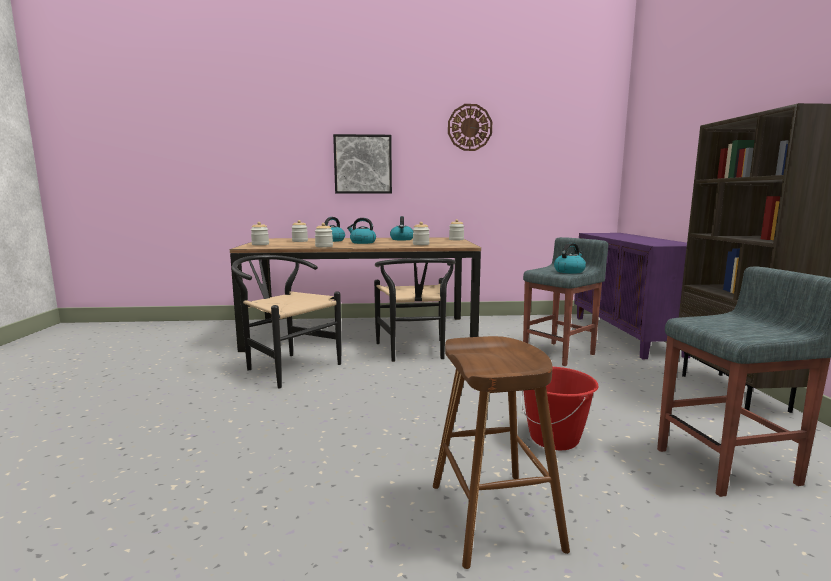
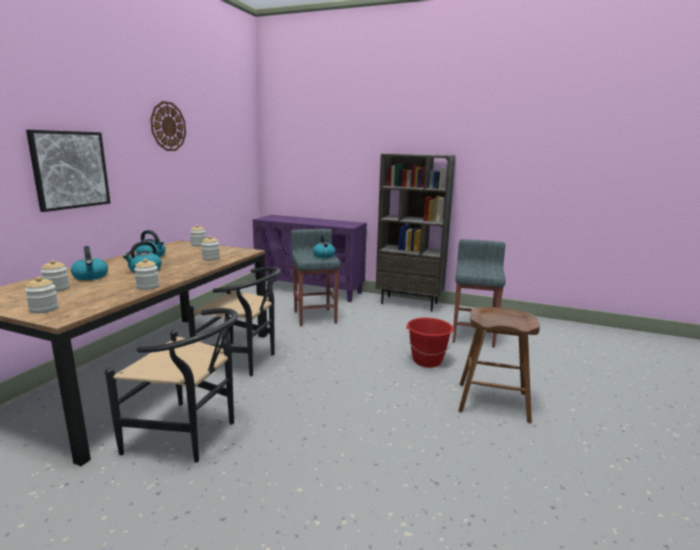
camera: 65 degrees left, 5 degrees up
black chair [232,255,342,389] -> black chair turned 135 degrees counterclockwise [105,308,238,463]

